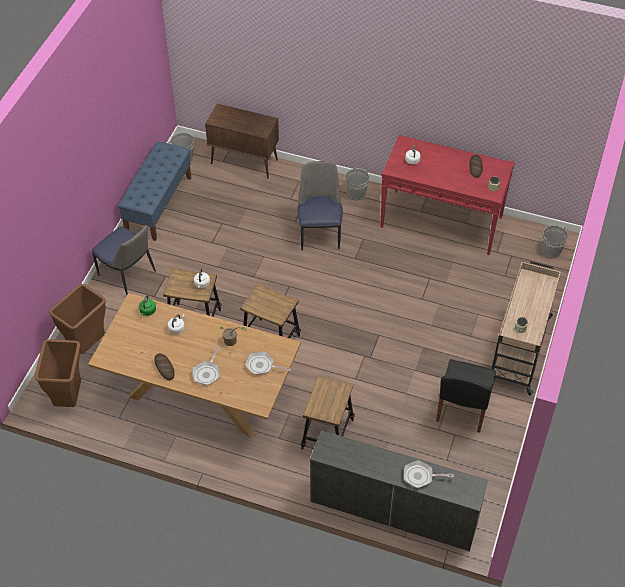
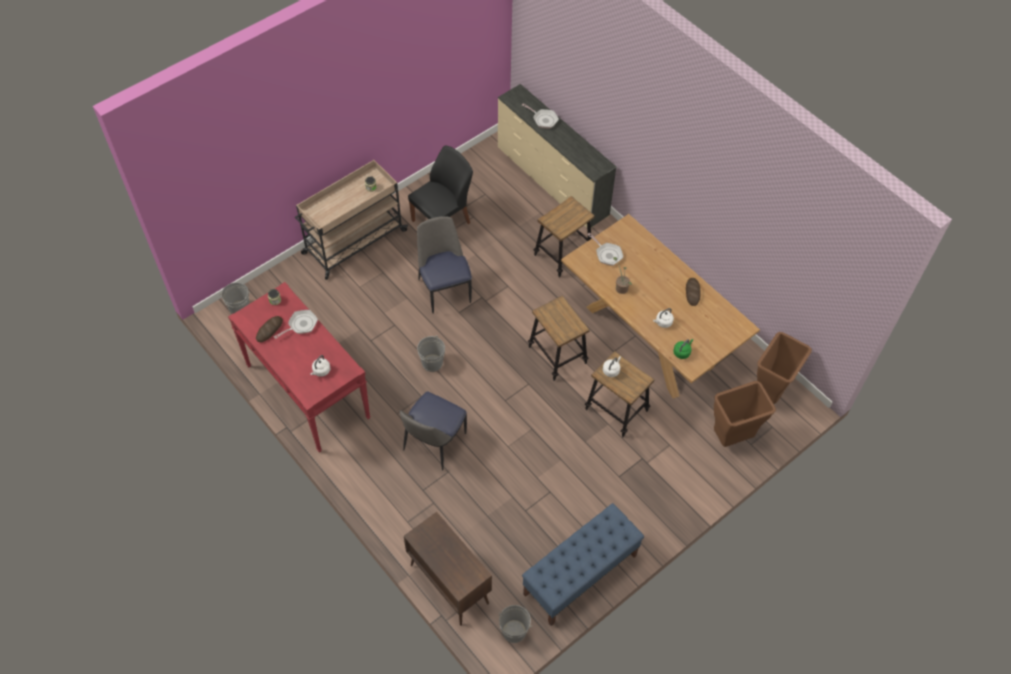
camera: 150 degrees left, 5 degrees up
chair [92,224,156,295] -> chair moved to [417,216,472,314]
frying pan [192,346,220,386] -> frying pan moved to [274,310,318,339]
grey bucket [345,167,369,201] -> grey bucket moved to [417,335,445,372]

